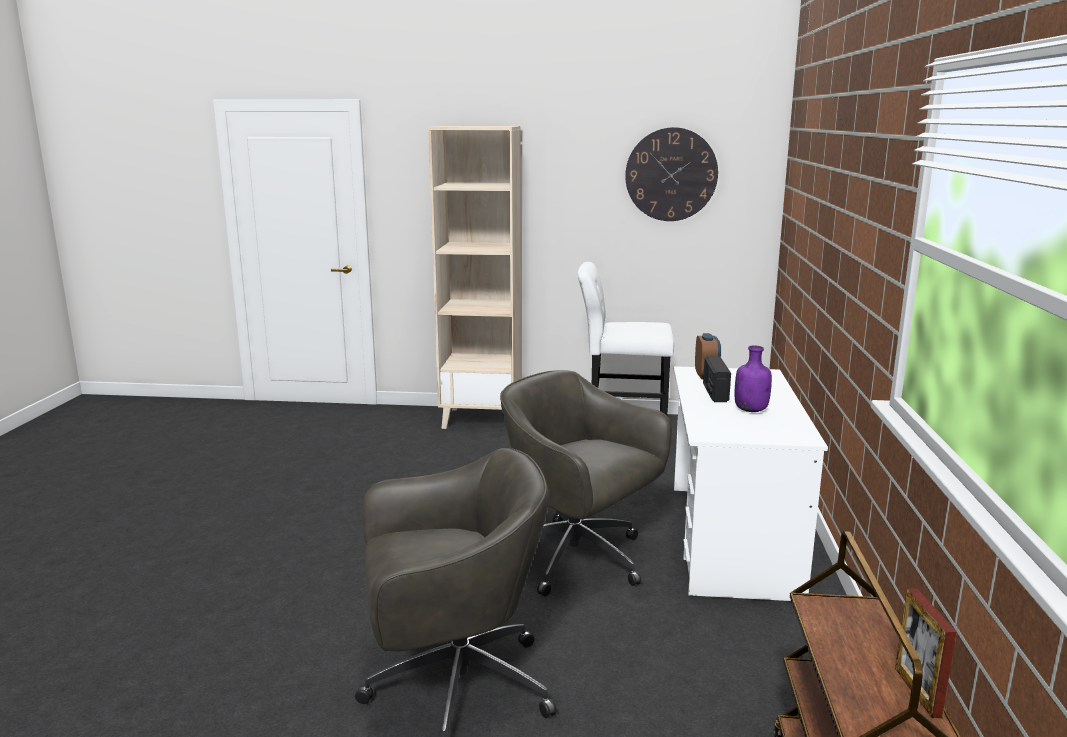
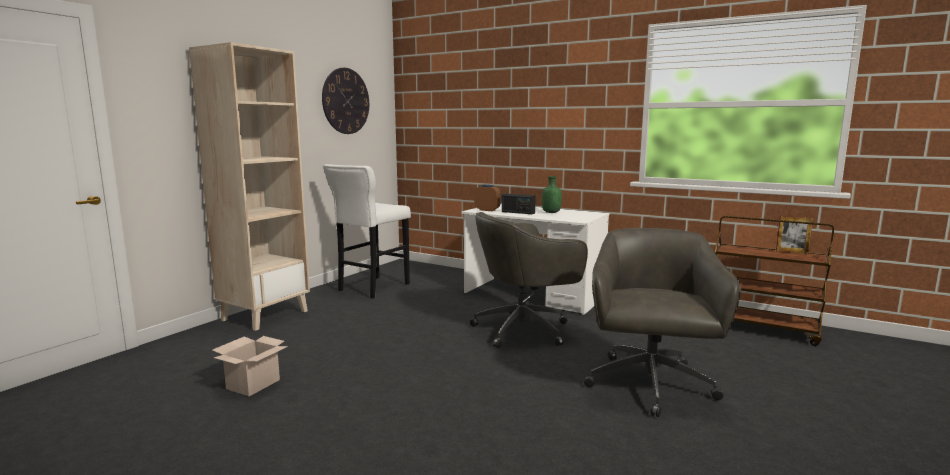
camera: 65 degrees left, 5 degrees down
purple bottle [735,345,772,412] -> green bottle [542,176,562,213]
none -> cardboard box [212,336,288,396]

